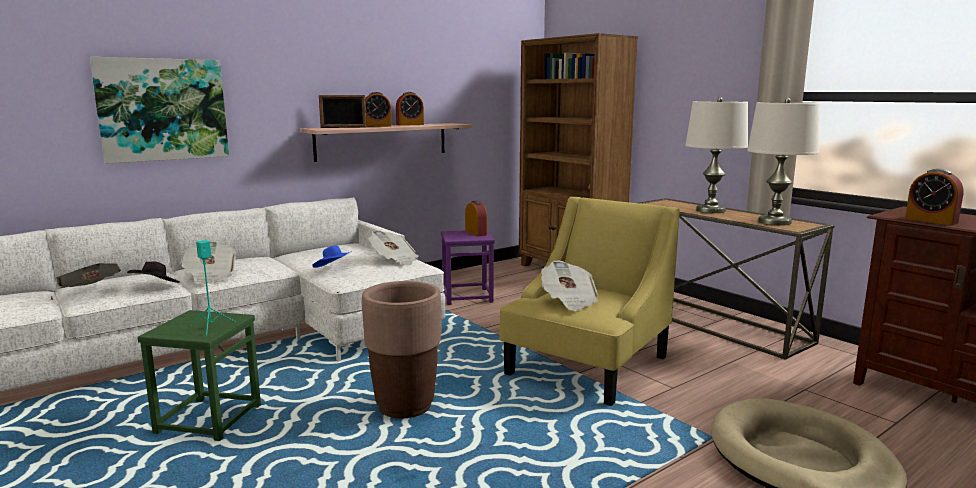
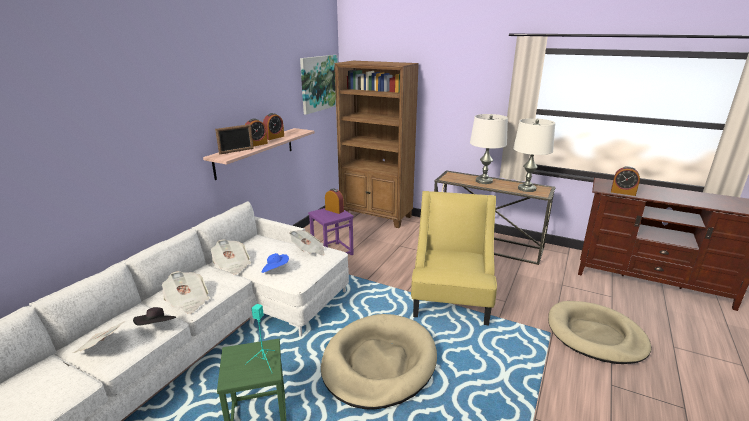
camera: 25 degrees left, 10 degrees up
picture [90,57,229,164] -> picture moved to [300,55,338,115]
brown planter [362,281,441,418] -> beige dog bed [321,314,437,410]
newspaper [541,261,599,311] -> newspaper moved to [211,239,251,274]

